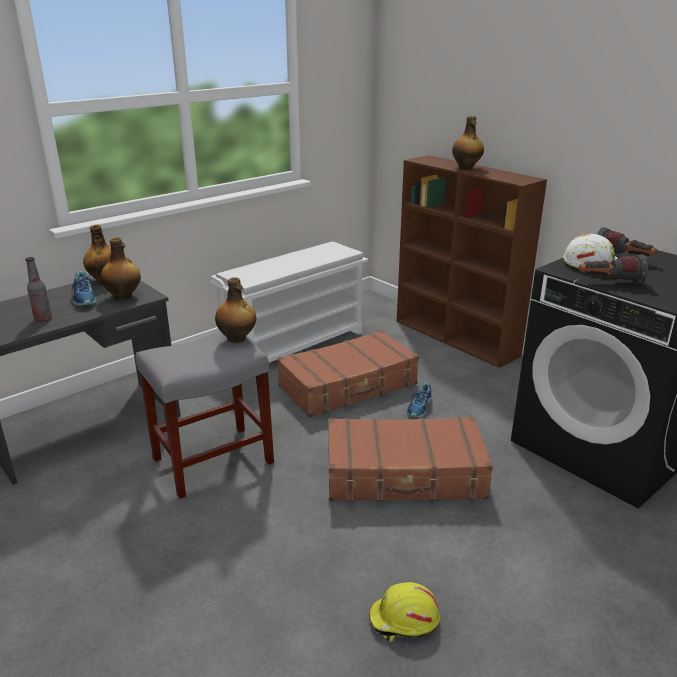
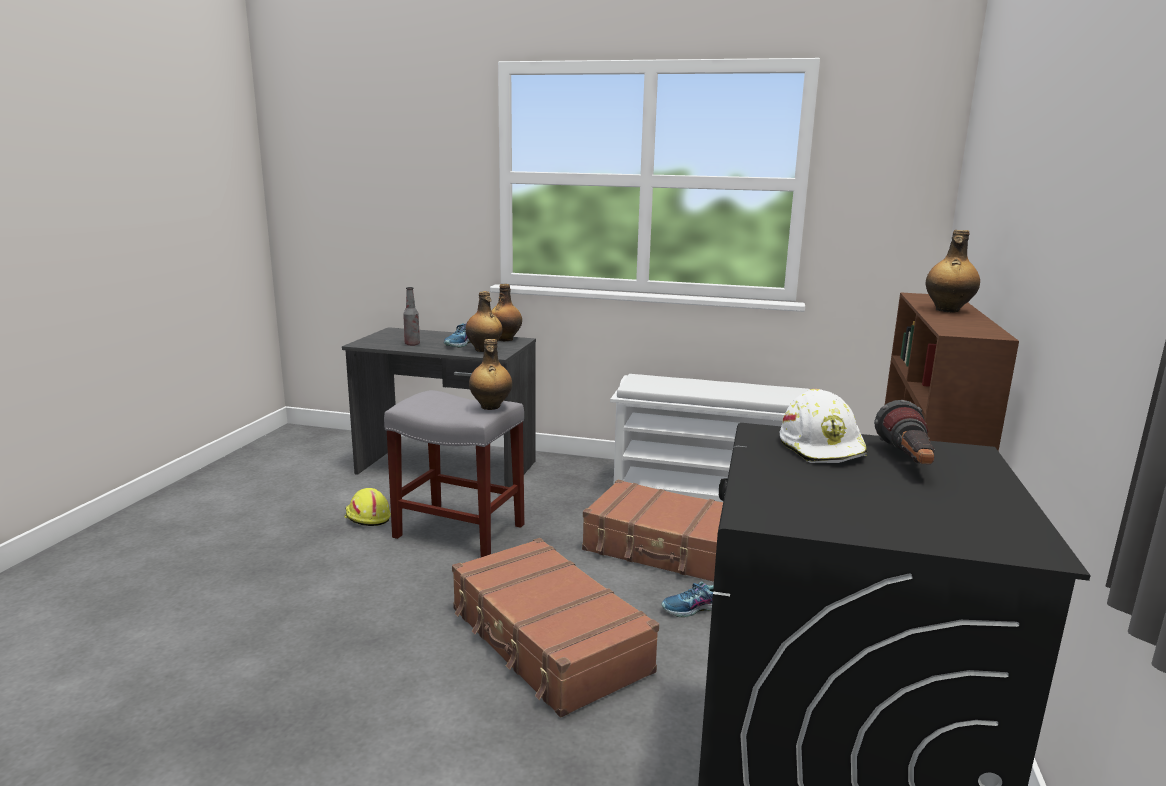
camera: 55 degrees right, 10 degrees down
yellow hard hat [368,582,440,641] -> yellow hard hat moved to [344,488,391,526]
flashlight [579,254,648,283] -> none

